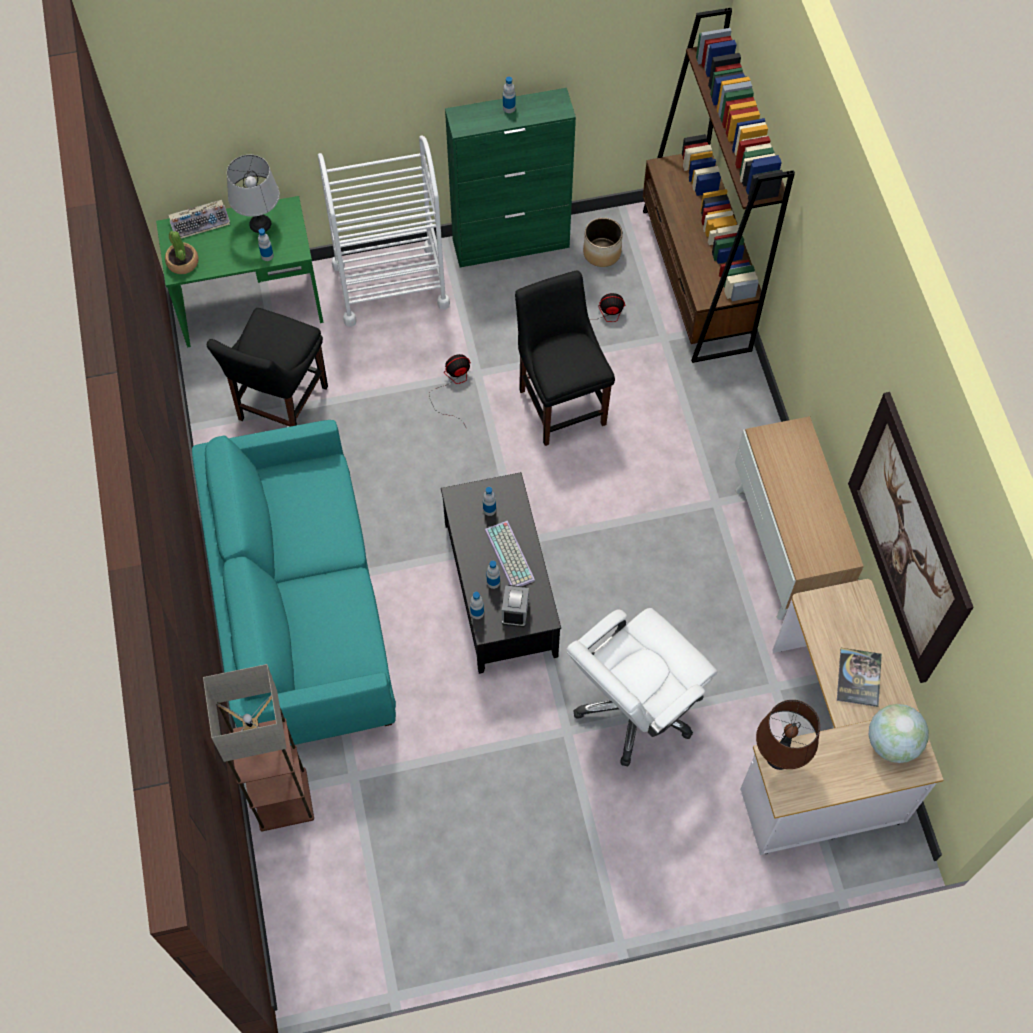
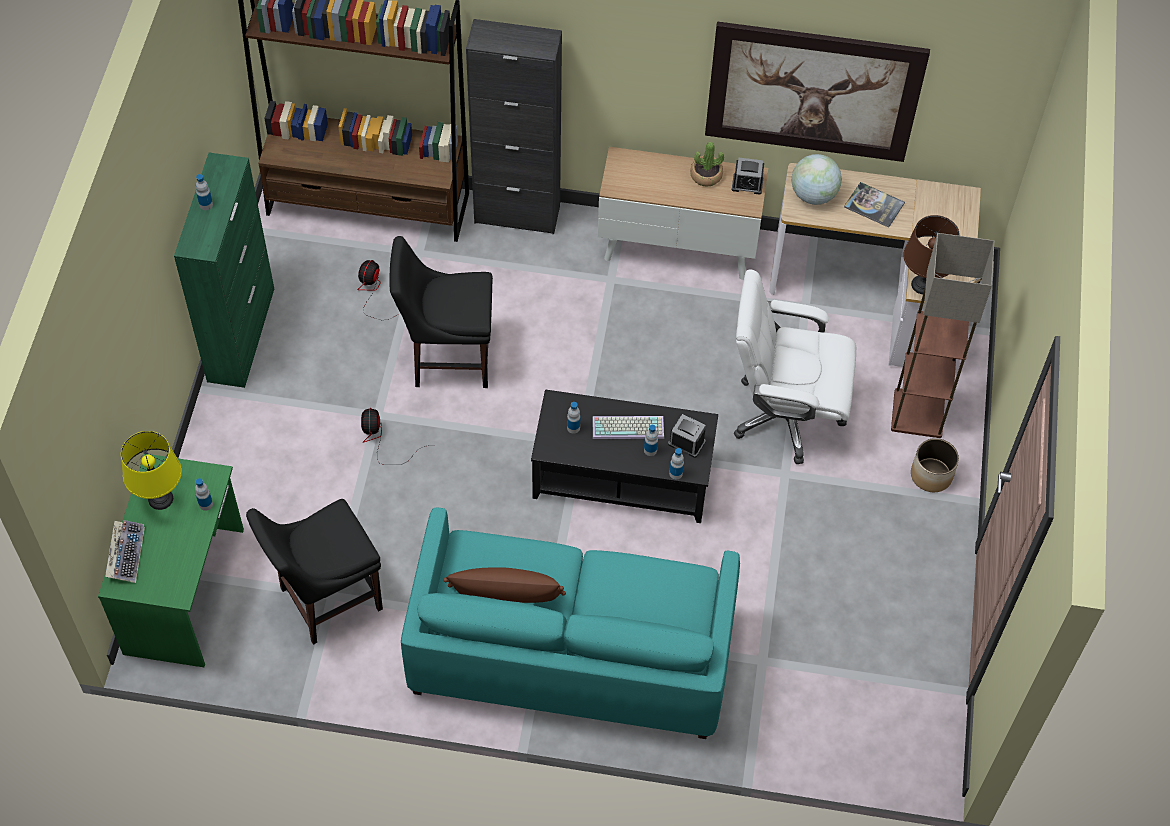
camera: 70 degrees left, 5 degrees down
potted plant [165,231,199,274] -> potted plant moved to [690,142,724,187]
floor lamp [203,664,314,831] -> floor lamp moved to [891,233,994,438]
black chair [207,308,328,427] -> black chair turned 105 degrees clockwise [246,499,383,645]
grey table lamp [227,155,280,233] -> yellow table lamp [121,431,182,510]
white cart [318,136,450,327] -> none
white office chair [566,608,718,766] -> white office chair turned 120 degrees clockwise [734,269,856,464]
planter [583,218,623,267] -> planter moved to [911,438,959,492]
globe [869,704,929,763] -> globe moved to [791,154,842,205]
none -> brown pillow [443,567,566,603]
none -> black cabinet [466,19,562,234]
none -> alarm clock [732,158,764,195]

